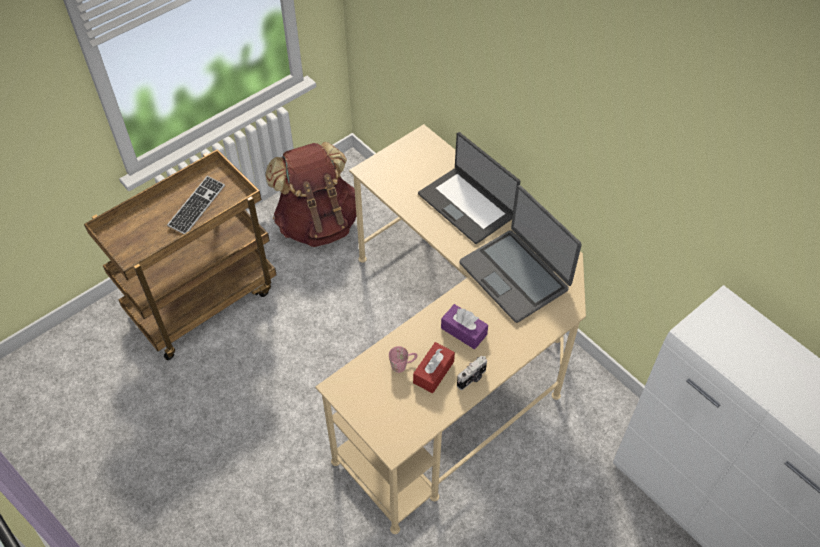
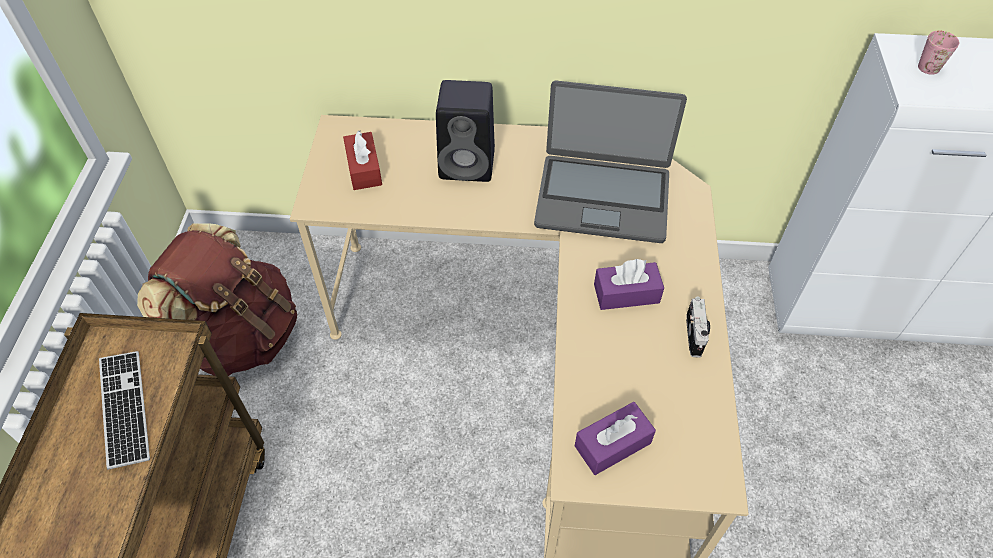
camera: 45 degrees left, 0 degrees up
pink mug [389,346,418,373] -> pink mug moved to [918,31,959,75]
red tissue box [413,342,455,393] -> red tissue box moved to [343,131,382,190]
laptop [418,132,520,244] -> black speaker [436,80,495,182]
none -> purple tissue box [575,402,656,475]

